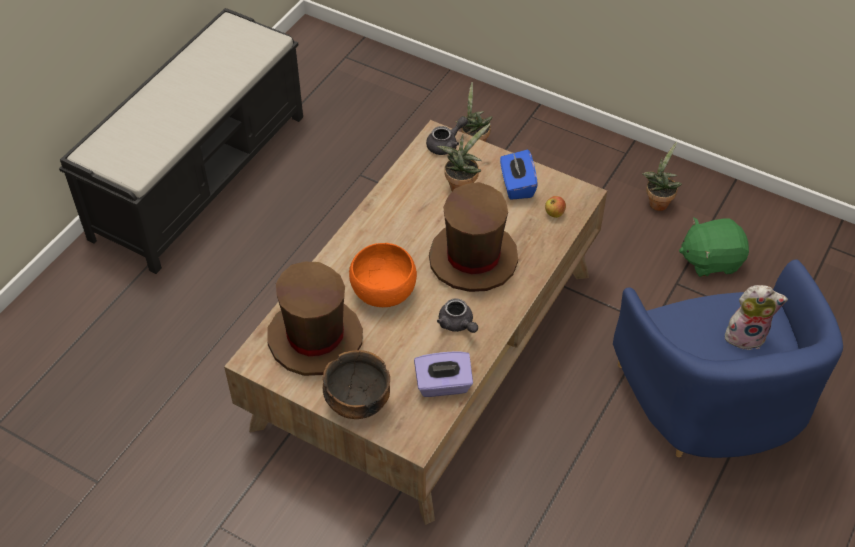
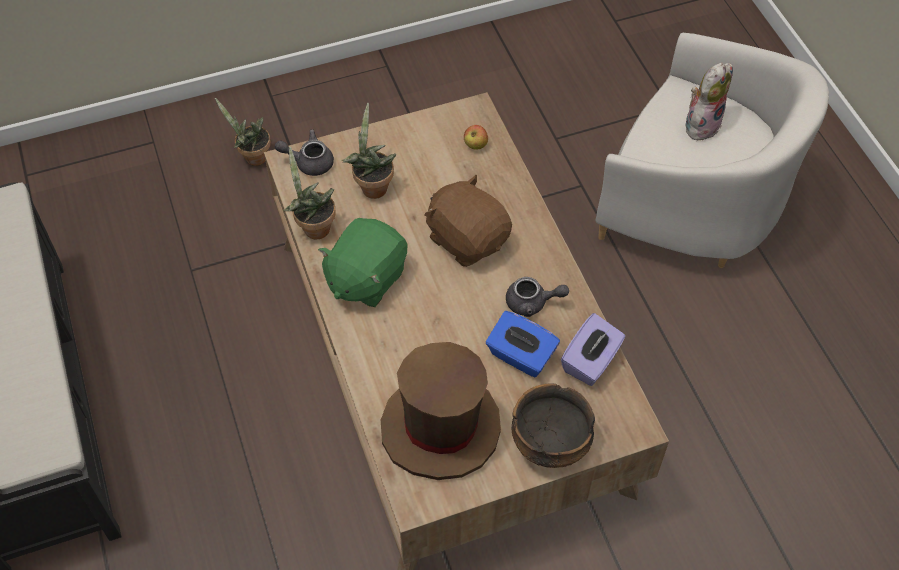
camera: 50 degrees left, 5 degrees up
orange bowl [349,243,417,307] -> none
grey teapot [426,116,468,155] -> grey teapot turned 90 degrees counterclockwise [275,129,334,176]
brown hat [429,182,518,292] -> brown plush toy [424,175,512,267]
blue tissue box [500,149,538,200] -> blue tissue box moved to [486,311,560,377]
blue armchair [613,259,843,458] -> white armchair [596,33,829,268]
potted plant [642,142,682,211] -> potted plant moved to [283,146,336,240]
green plush toy [679,218,749,277] -> green plush toy moved to [318,218,407,307]

